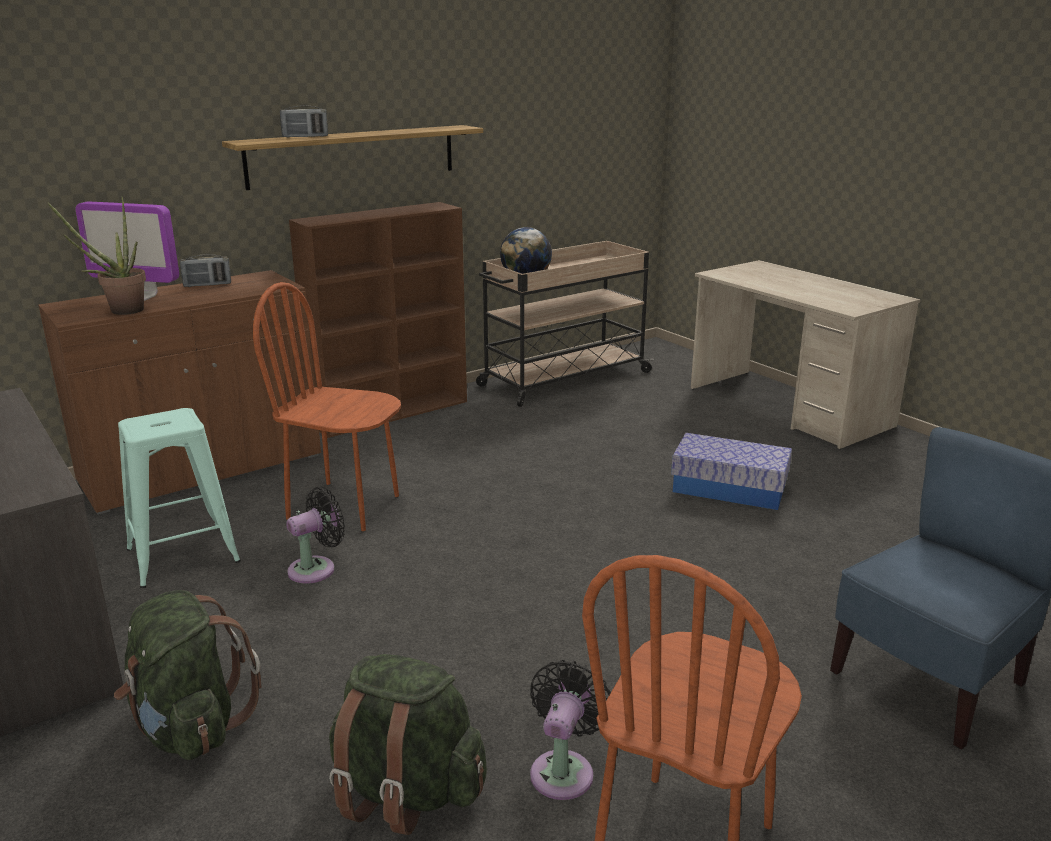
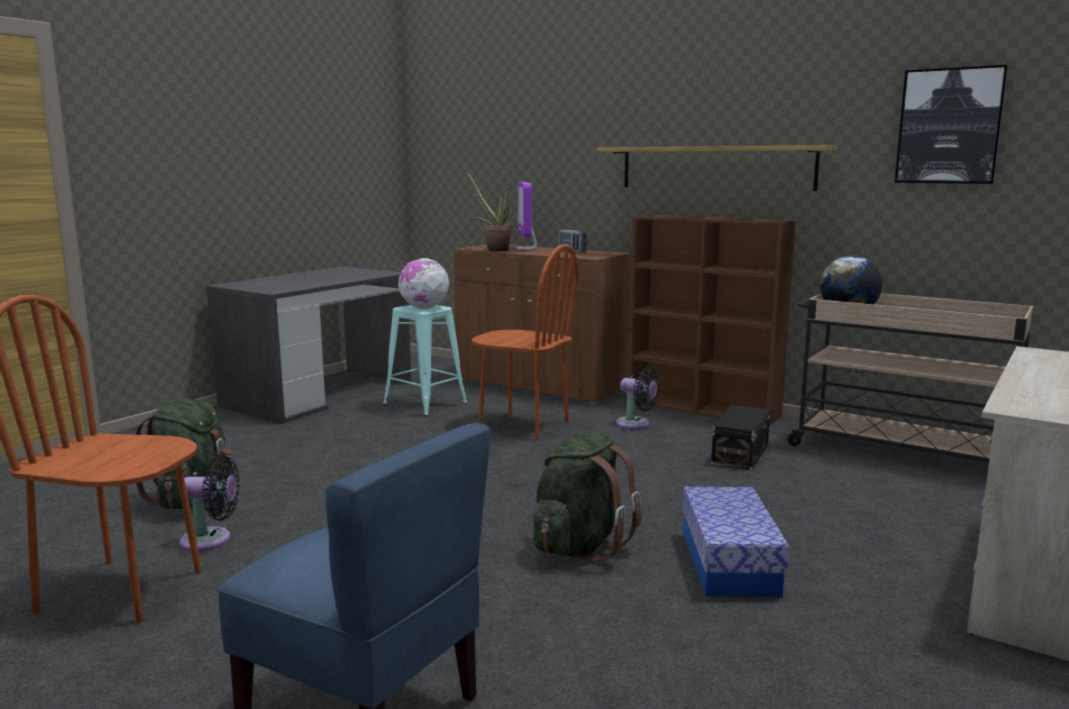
camera: 70 degrees right, 10 degrees down
green backpack [114,590,261,760] -> green backpack moved to [533,434,642,562]
brown chair [253,282,401,531] -> brown chair turned 120 degrees clockwise [472,244,579,440]
radio [280,105,328,138] -> none
black fan [287,487,345,584] -> black fan moved to [616,366,660,429]
none -> globe [398,258,449,309]
none -> black storage box [711,405,770,470]
none -> picture [895,65,1008,184]

